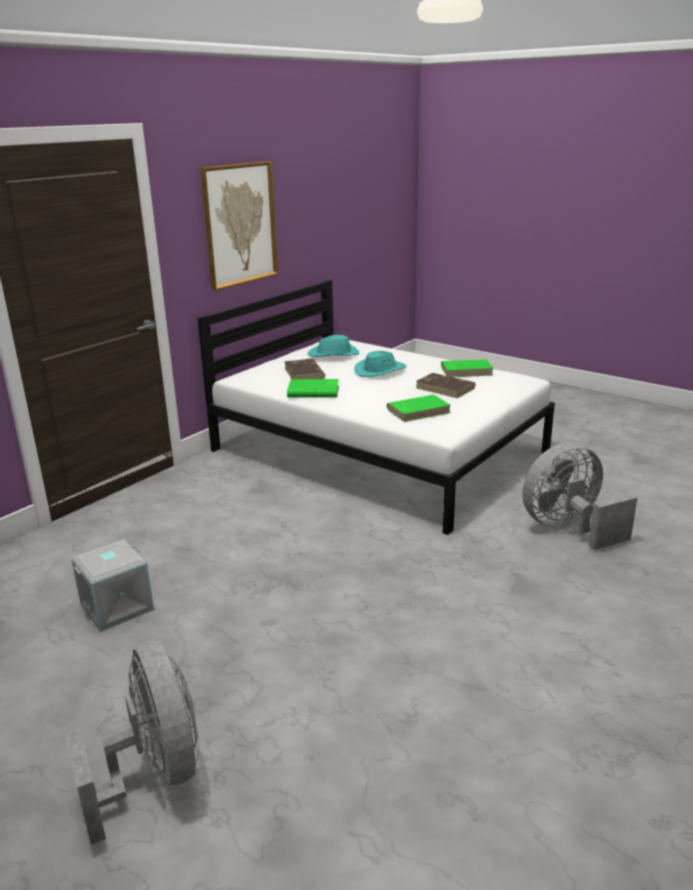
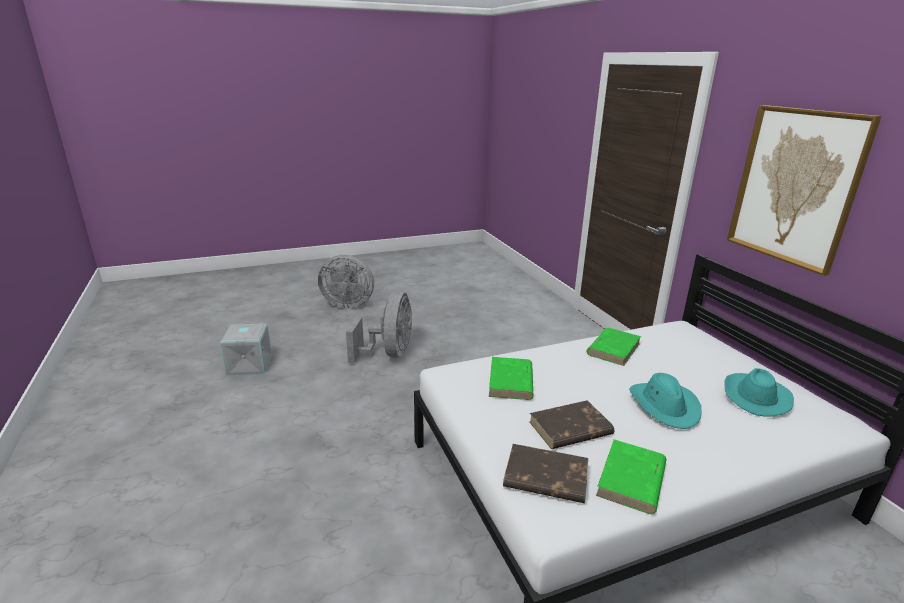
camera: 120 degrees right, 0 degrees up
grey storage box [71,539,154,632] -> grey storage box moved to [220,323,272,376]
brown book [284,359,325,379] -> brown book moved to [503,444,588,503]
grey fan [523,442,637,550] -> grey fan moved to [346,291,412,363]

